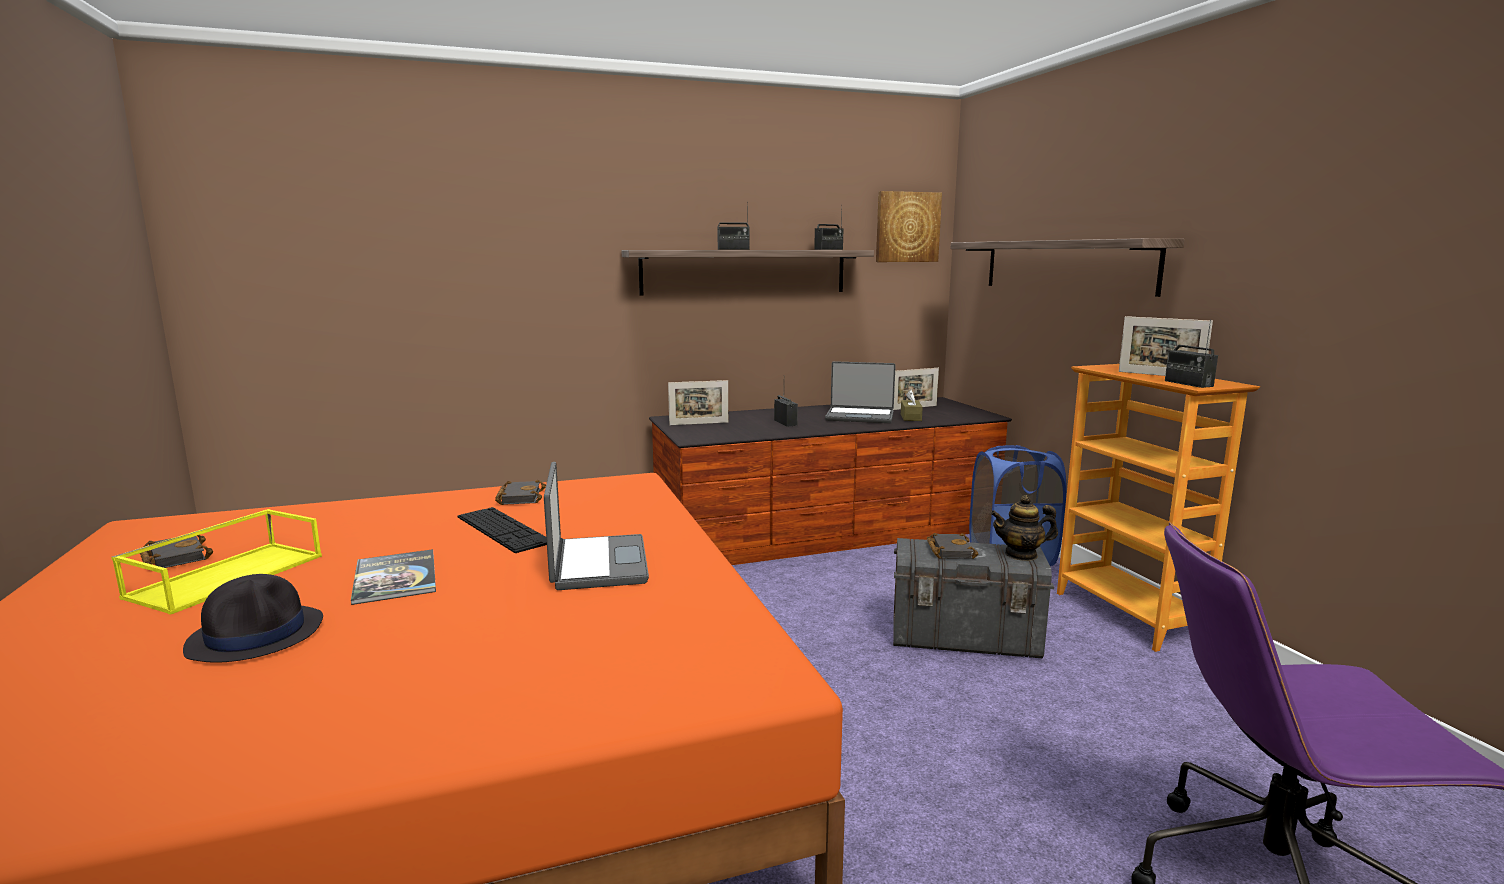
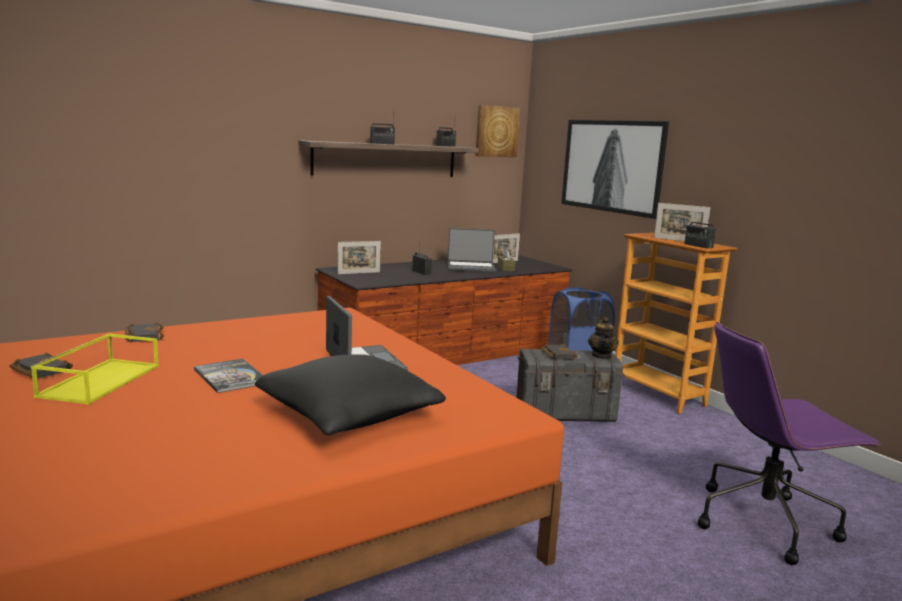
camera: 15 degrees left, 0 degrees up
black hat [183,574,323,663] -> none
keyboard [457,507,547,553] -> none
black book [495,480,546,505] -> black book moved to [125,322,164,342]
shelf [950,238,1185,297] -> picture [561,120,669,219]
teapot [990,495,1058,561] -> teapot turned 75 degrees counterclockwise [588,317,619,359]
none -> black pillow [255,354,446,435]

